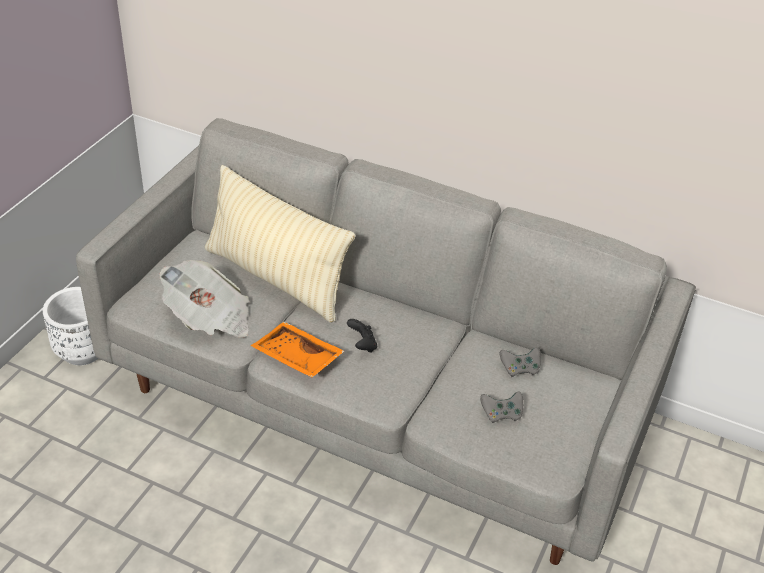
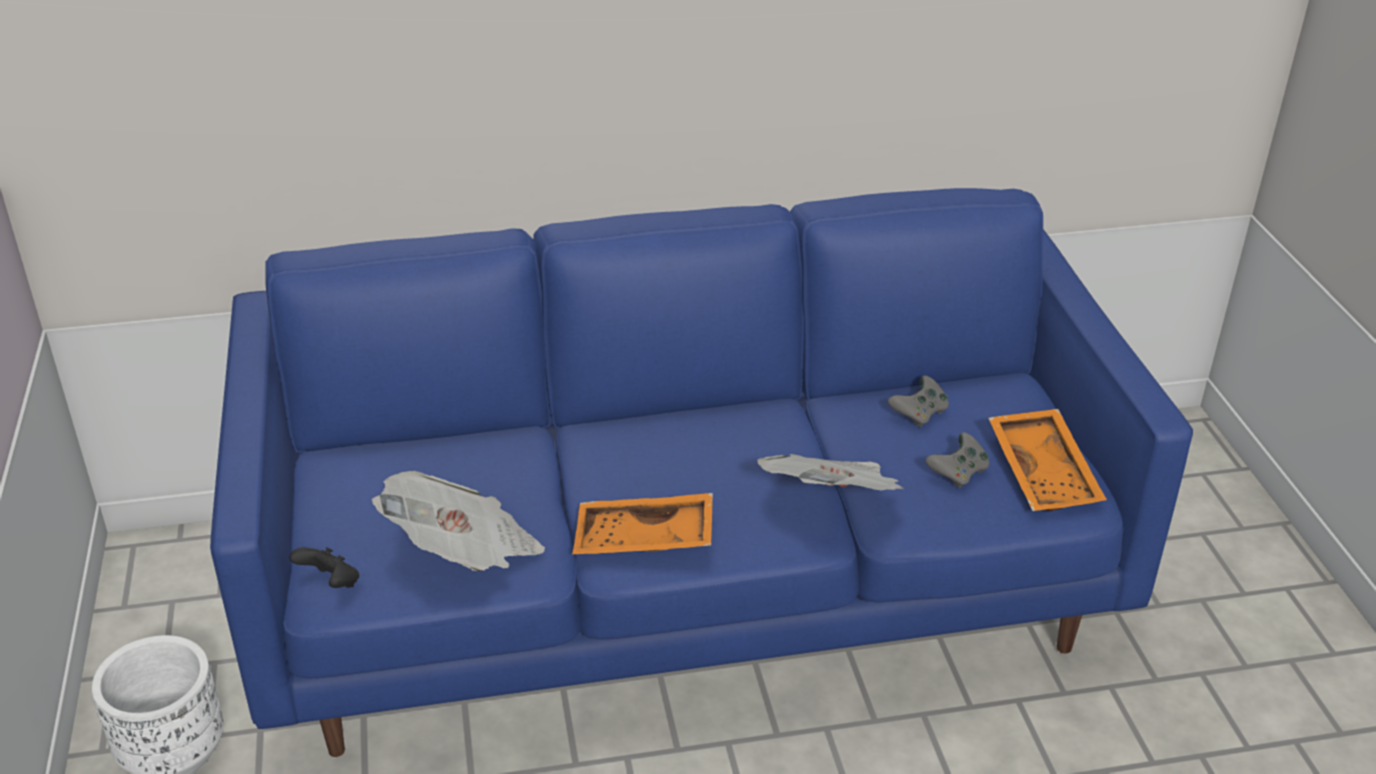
camera: 35 degrees left, 5 degrees down
grey sofa [76,118,696,565] -> blue sofa [210,188,1193,757]
beige pillow [205,165,355,323] -> none
black game controller [347,319,377,353] -> black game controller moved to [289,547,359,588]
none -> newspaper [757,454,904,491]
none -> orange tray [988,409,1107,511]

